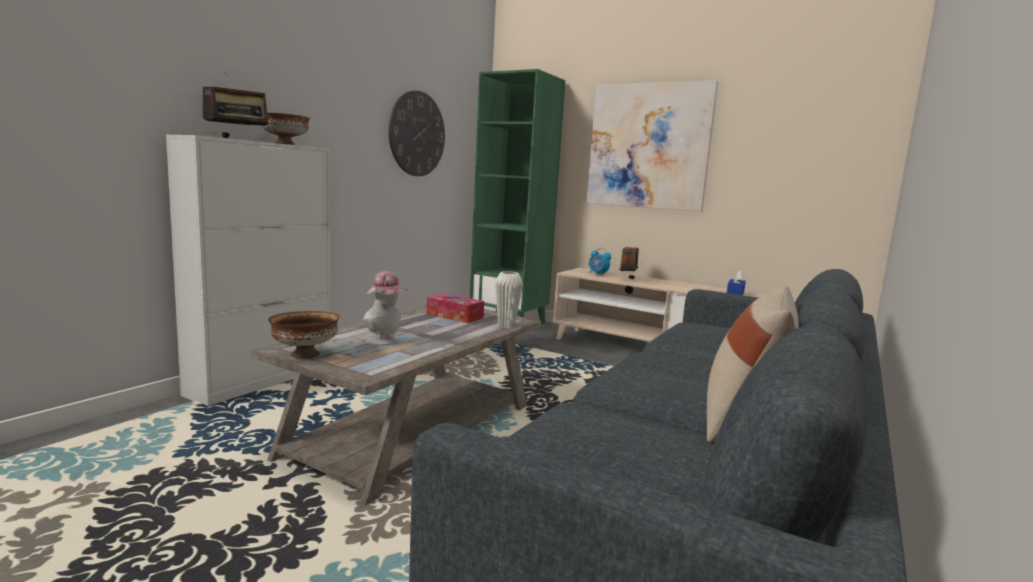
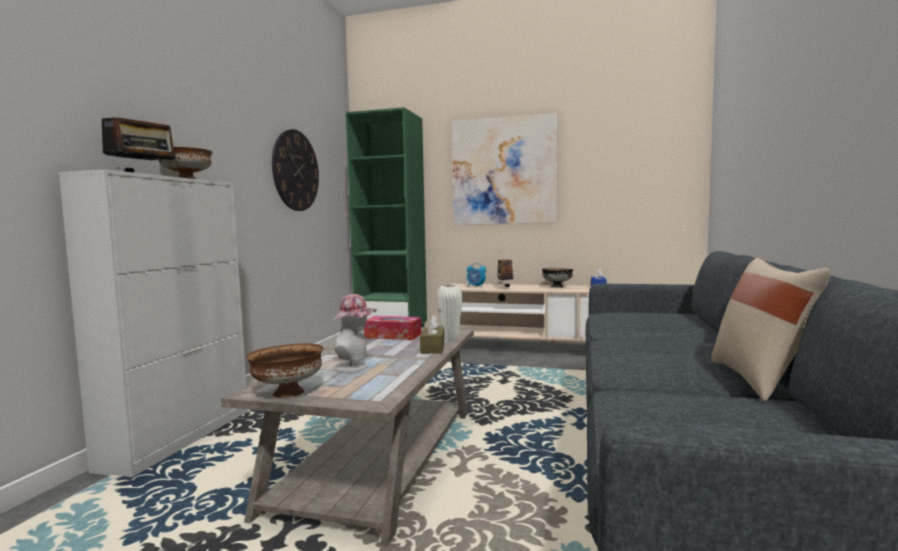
camera: 15 degrees left, 5 degrees down
none -> brown tissue box [420,315,444,354]
none -> black bowl [541,268,574,288]

